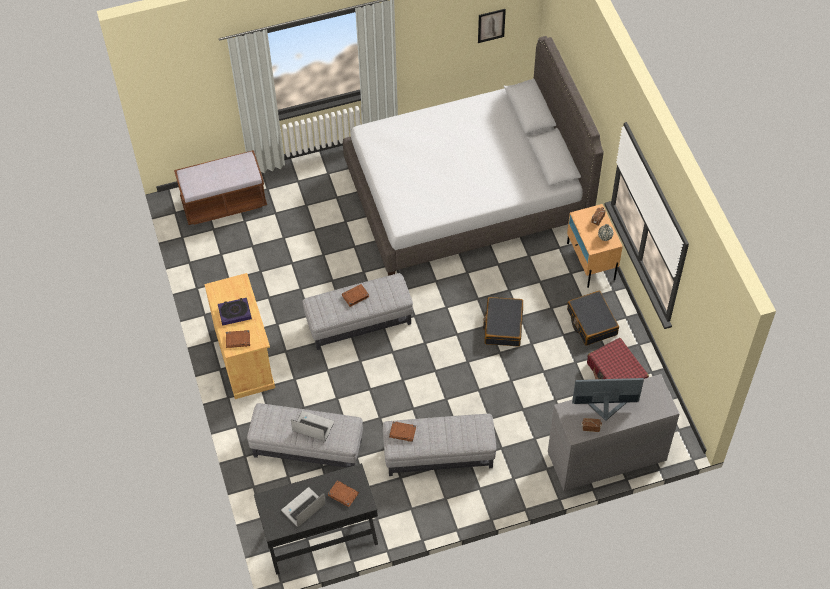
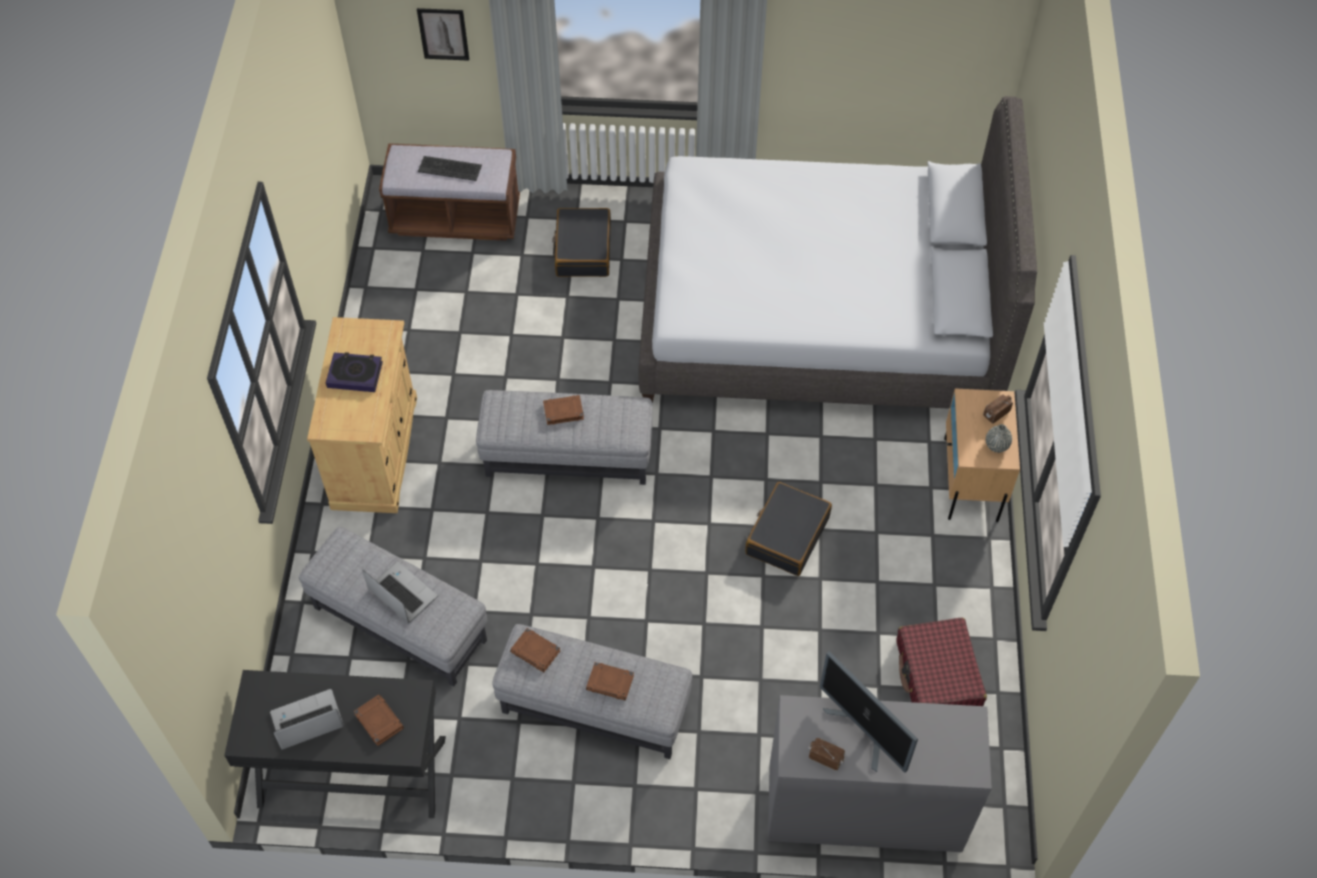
camera: 20 degrees right, 0 degrees up
brown book [226,330,250,348] -> brown book moved to [586,662,634,701]
picture [478,9,506,43] -> picture moved to [417,8,469,61]
black suitcase [567,291,619,346] -> black suitcase moved to [552,208,611,277]
monitor [572,378,644,421] -> monitor turned 150 degrees counterclockwise [820,651,918,773]
none -> keyboard [418,156,482,181]

